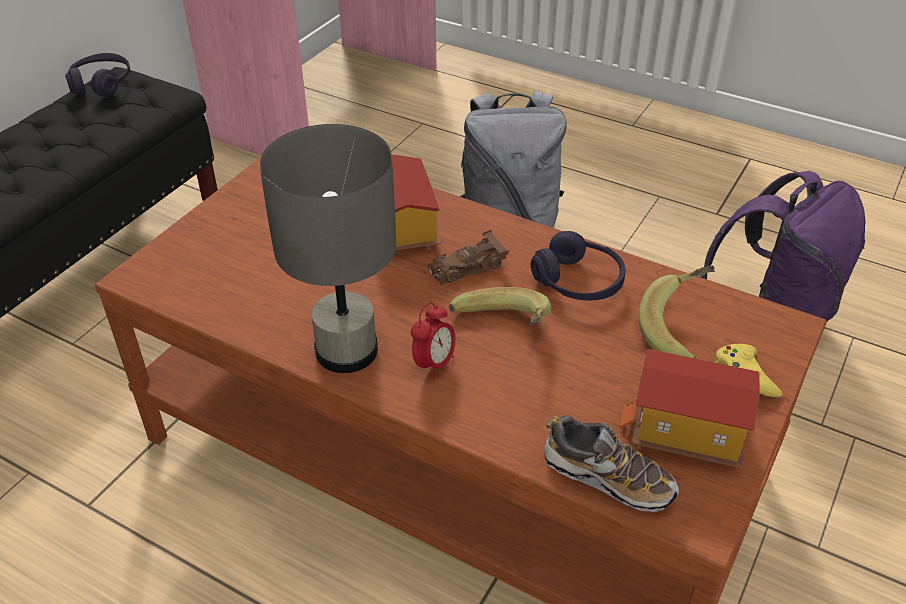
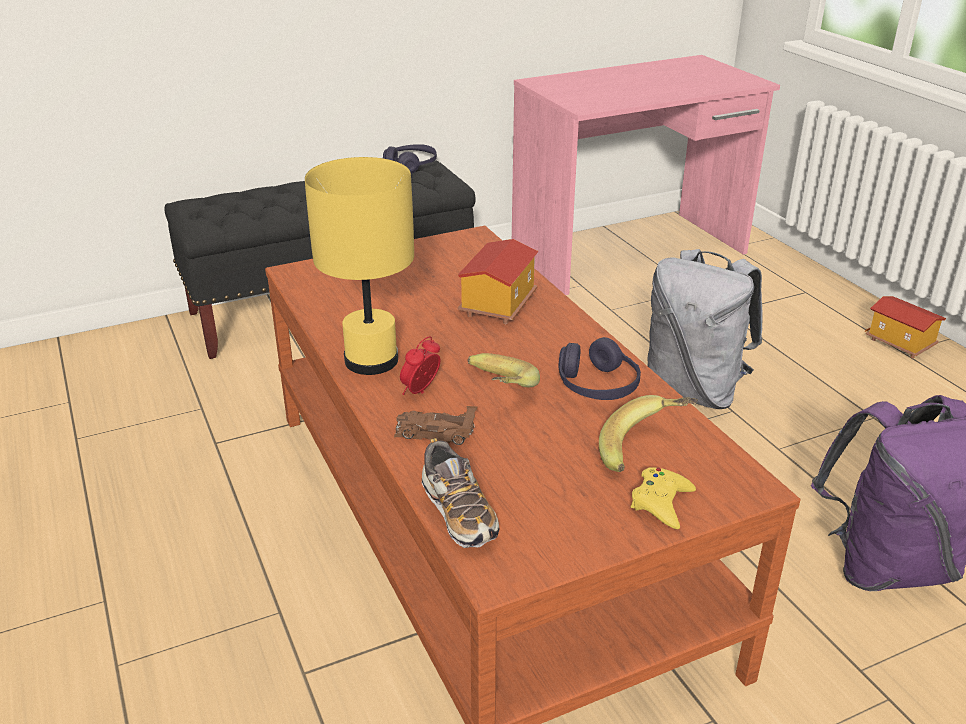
camera: 35 degrees right, 10 degrees down
grey table lamp [260,124,396,373] -> yellow table lamp [305,157,414,375]
alarm clock [411,302,455,379] -> alarm clock turned 150 degrees clockwise [400,336,440,395]
brown toy car [427,230,509,285] -> brown toy car moved to [394,406,477,445]
toy house [619,349,760,468] -> toy house moved to [865,296,946,358]

